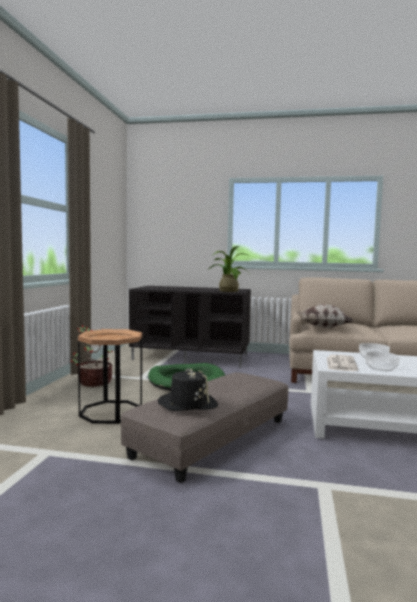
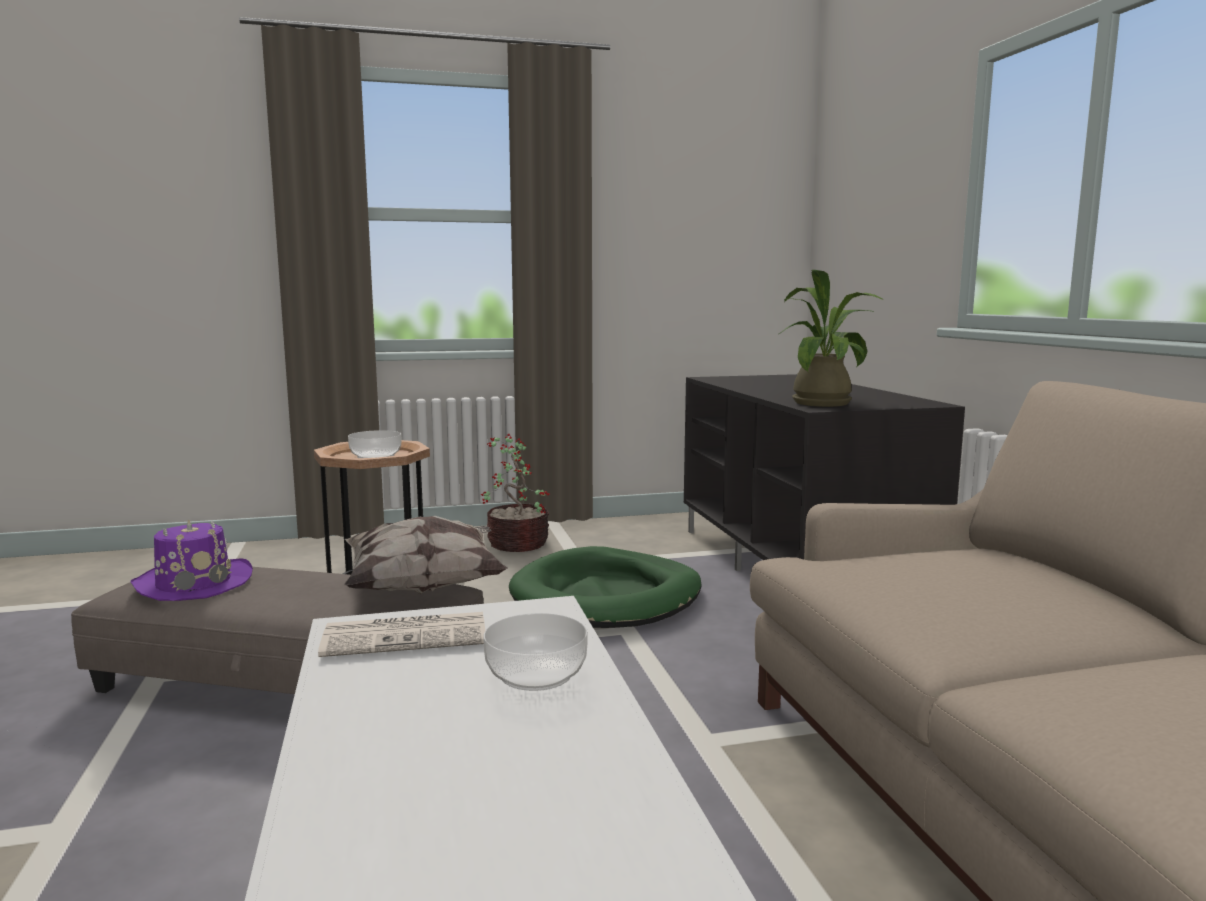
camera: 65 degrees right, 5 degrees up
black hat [158,368,218,411] -> purple hat [130,519,253,601]
pillow [297,304,354,328] -> pillow moved to [344,516,508,594]
bowl [365,351,399,371] -> bowl moved to [348,430,401,458]

